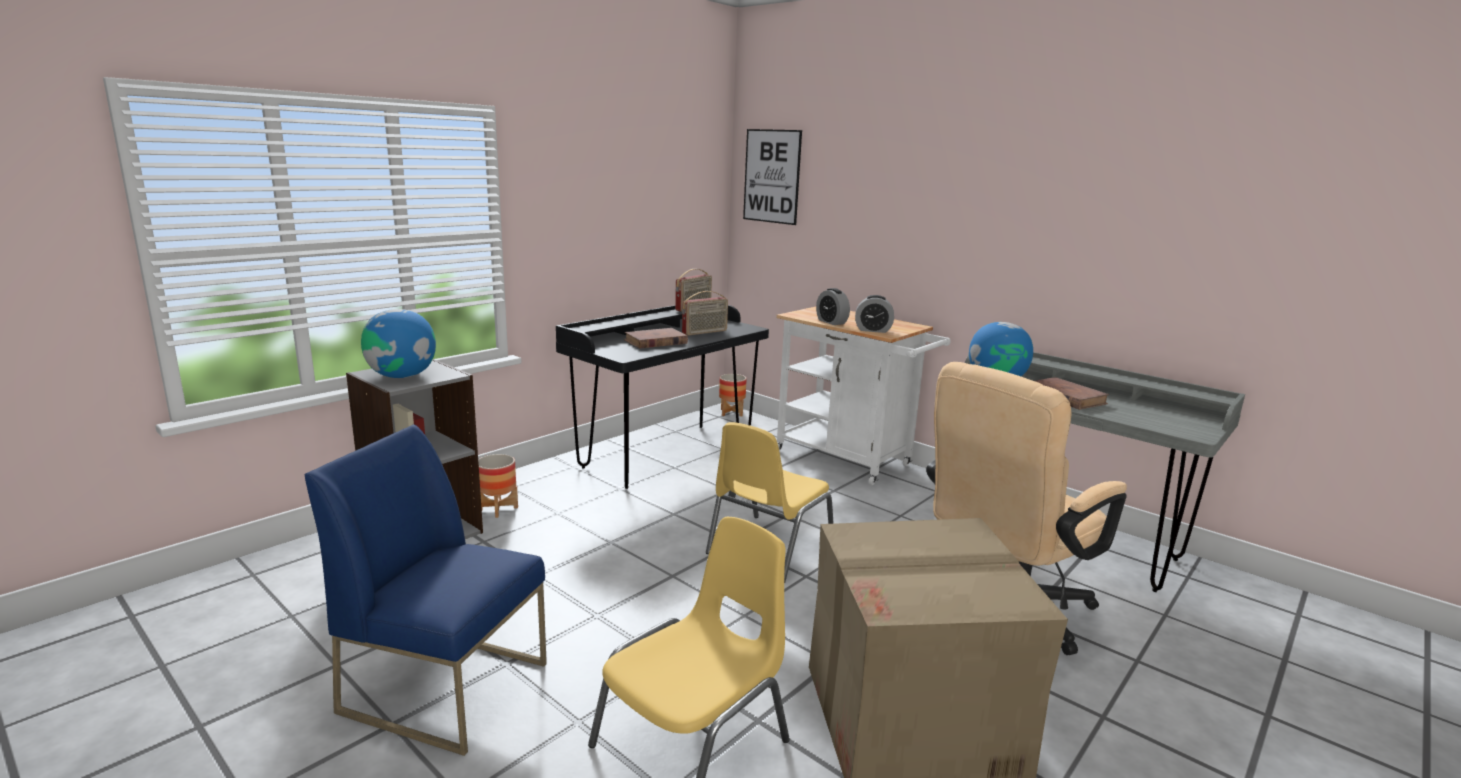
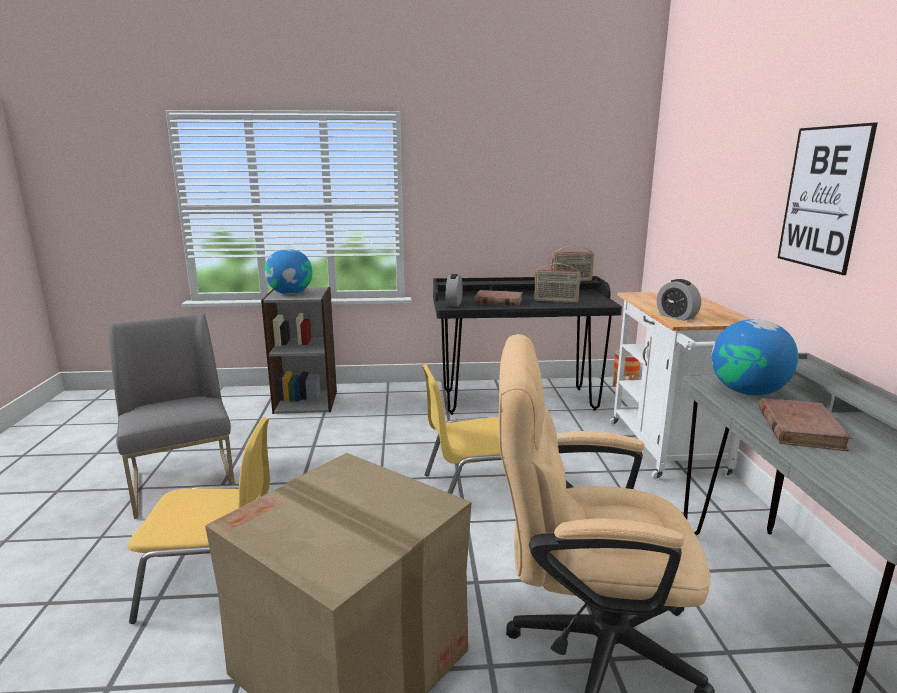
camera: 45 degrees right, 0 degrees up
blue chair [304,425,547,756] -> grey chair [108,314,235,519]
planter [478,454,518,518] -> none
picture [743,129,802,225] -> picture moved to [778,123,878,275]
alarm clock [816,288,850,325] -> alarm clock moved to [445,274,462,307]

